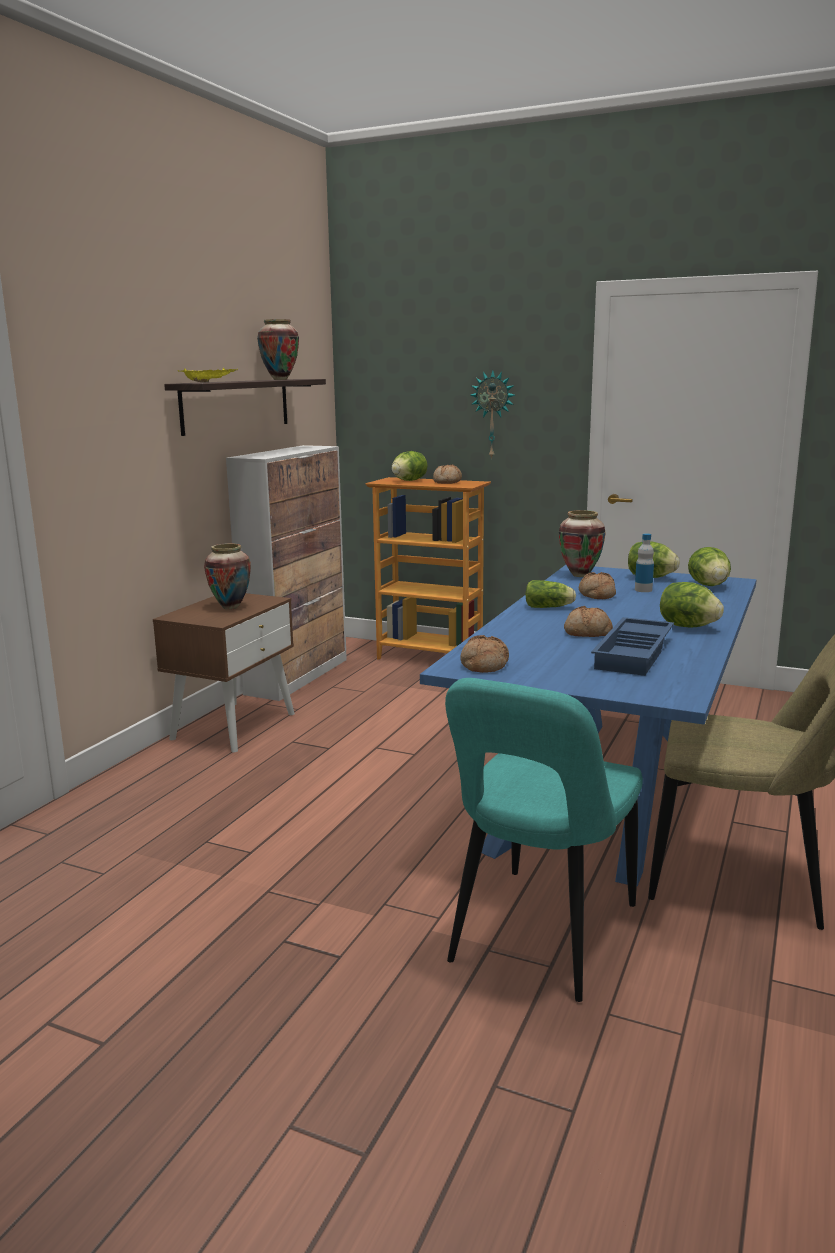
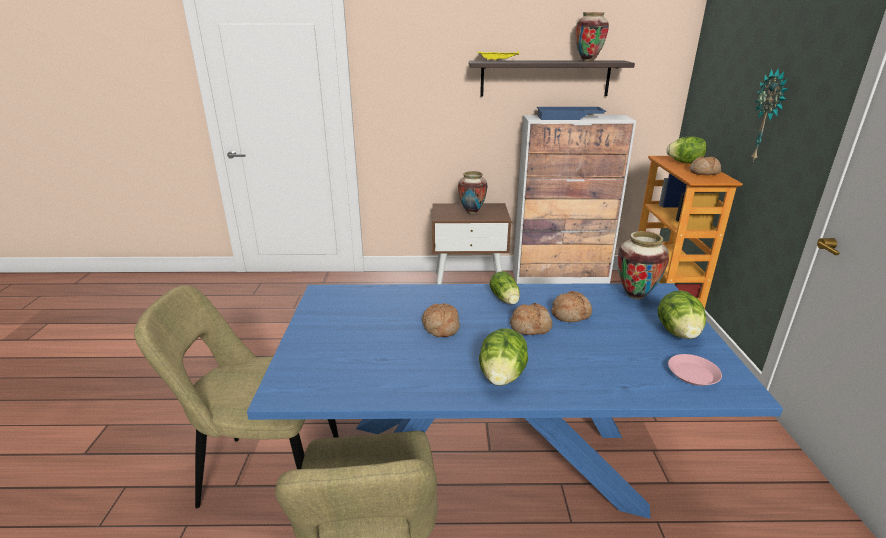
camera: 65 degrees right, 10 degrees up
turquoise chair [445,678,643,1002] -> beige chair [134,285,339,508]
bread [460,635,509,673] -> bread moved to [510,303,552,335]
blue tray [591,617,674,676] -> blue tray moved to [537,107,606,120]
bottle [635,534,654,592] -> none
lettuce [688,547,731,586] -> pink plate [668,354,722,386]

